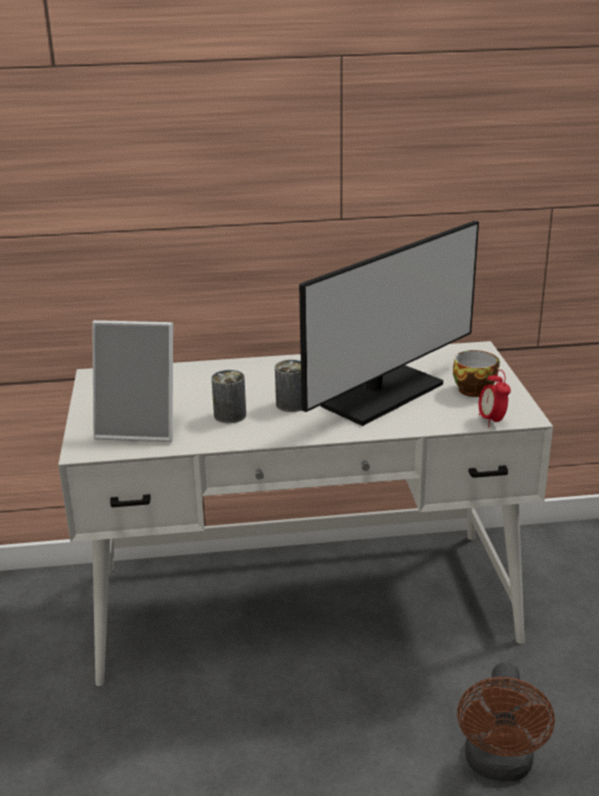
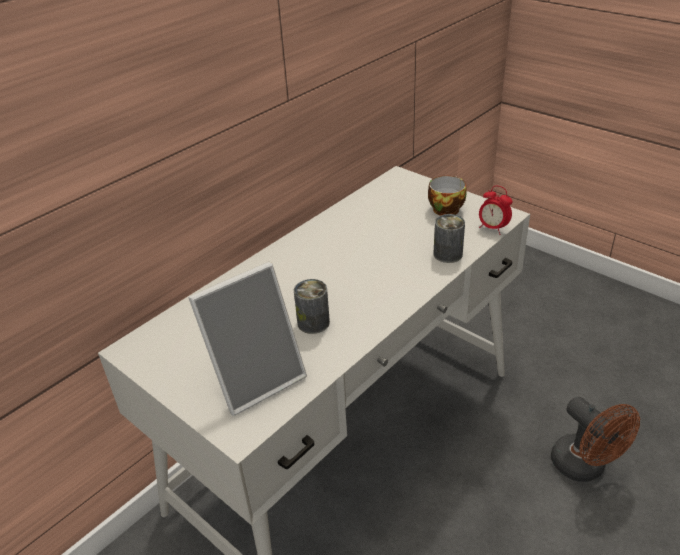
camera: 40 degrees left, 10 degrees up
can [275,360,302,412] -> can moved to [433,214,465,263]
monitor [299,221,479,426] -> none

